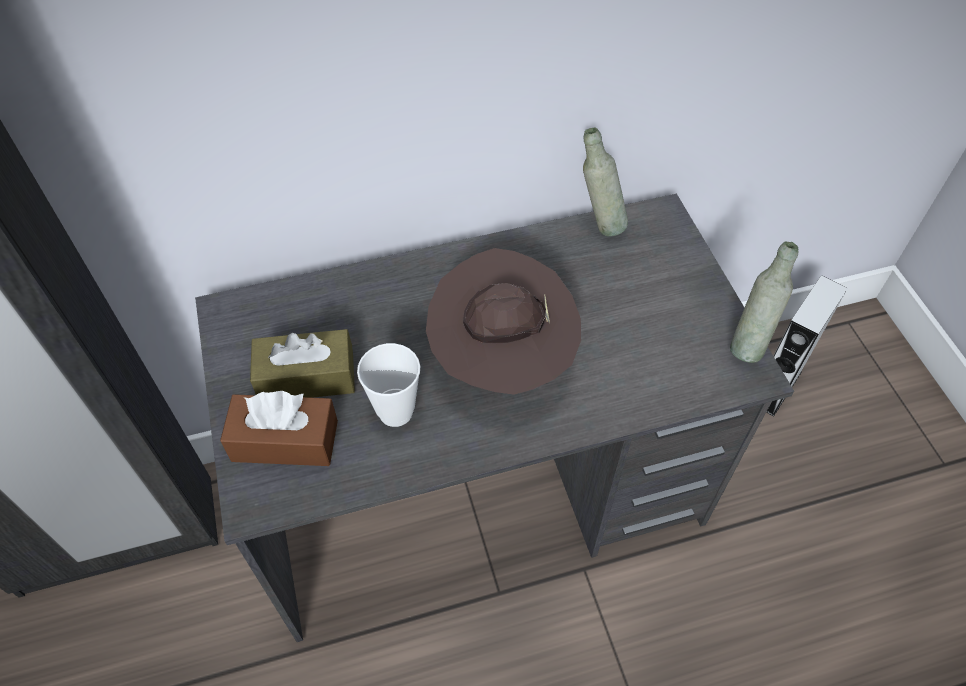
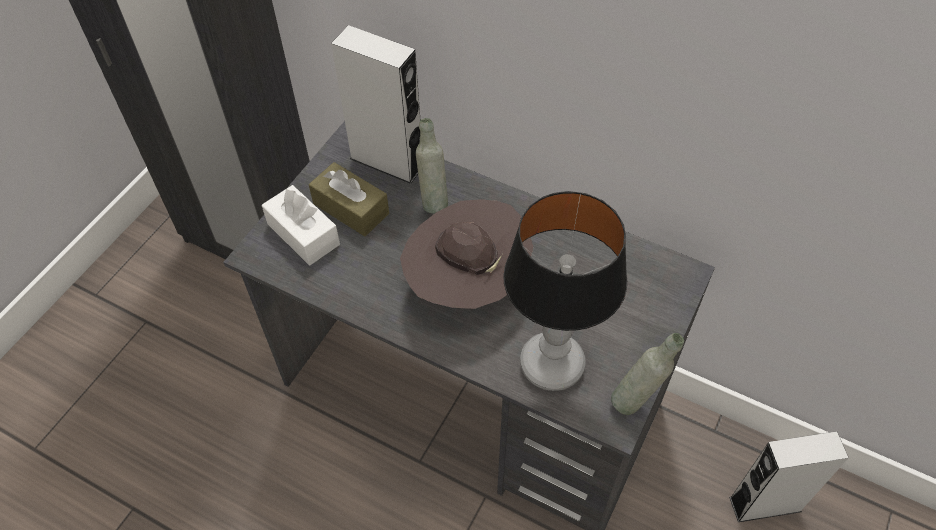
camera: 45 degrees right, 0 degrees up
brown tissue box [220,391,338,466] -> white tissue box [262,185,340,265]
cup [357,343,420,427] -> none
grey bottle [583,128,628,237] -> grey bottle moved to [416,118,448,214]
none -> grey speaker [331,25,420,184]
none -> table lamp [503,191,627,391]

